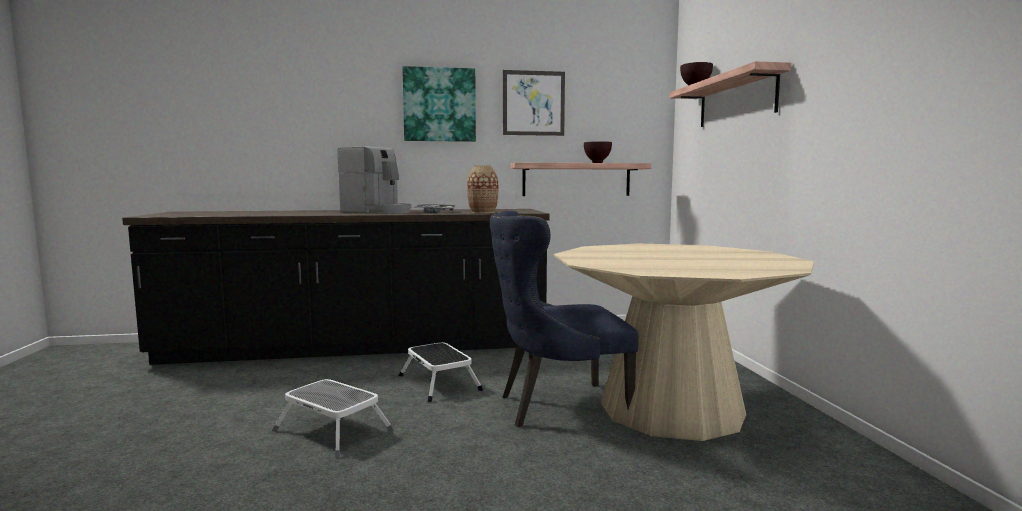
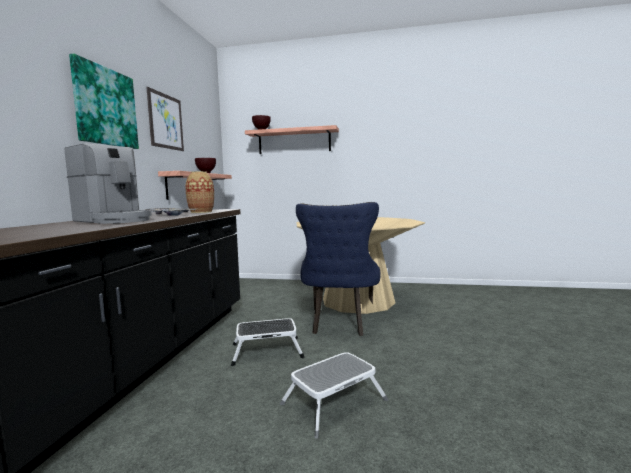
camera: 70 degrees left, 0 degrees up
coffee machine [338,146,411,214] -> coffee machine turned 75 degrees clockwise [65,143,152,224]

